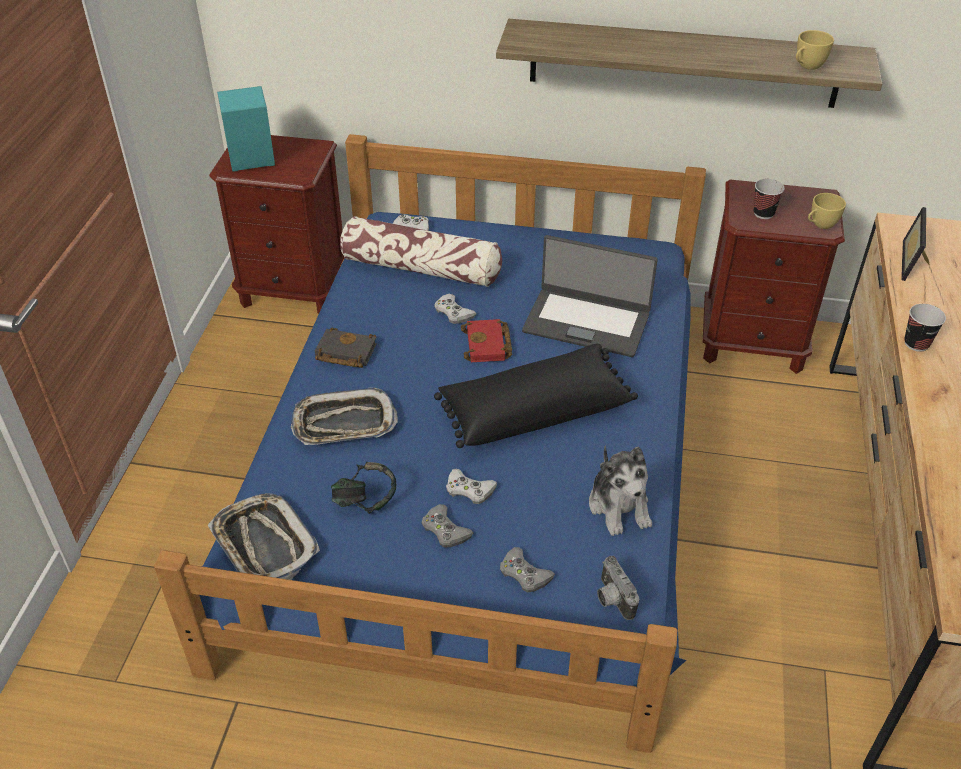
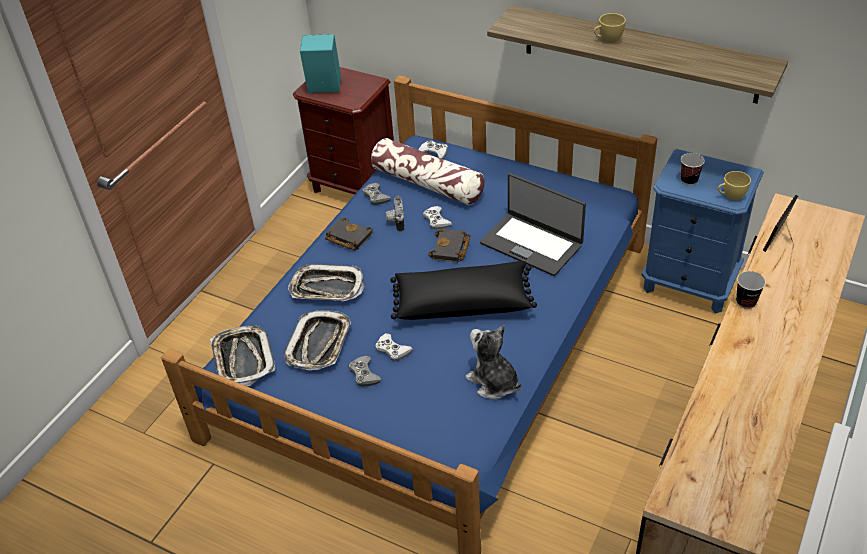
camera: 20 degrees right, 0 degrees up
headphones [331,462,396,514] -> tray [284,310,351,370]
red book [461,319,512,362] -> black book [428,229,470,262]
grey game controller [500,547,555,592] -> grey game controller moved to [362,183,392,205]
plush toy [589,445,652,536] -> plush toy turned 135 degrees clockwise [465,325,522,400]
camera [597,556,640,620] -> camera moved to [386,196,404,232]
brown nightstand [703,180,845,374] -> blue nightstand [642,149,764,314]
yellow cup [796,30,834,70] -> yellow cup moved to [594,13,626,43]

